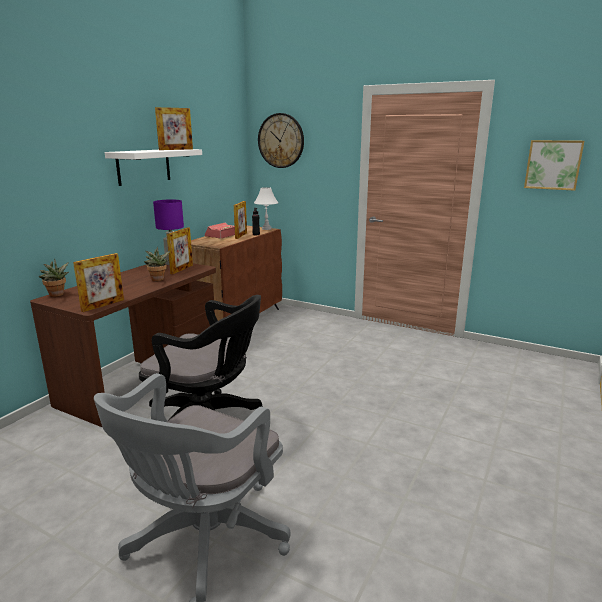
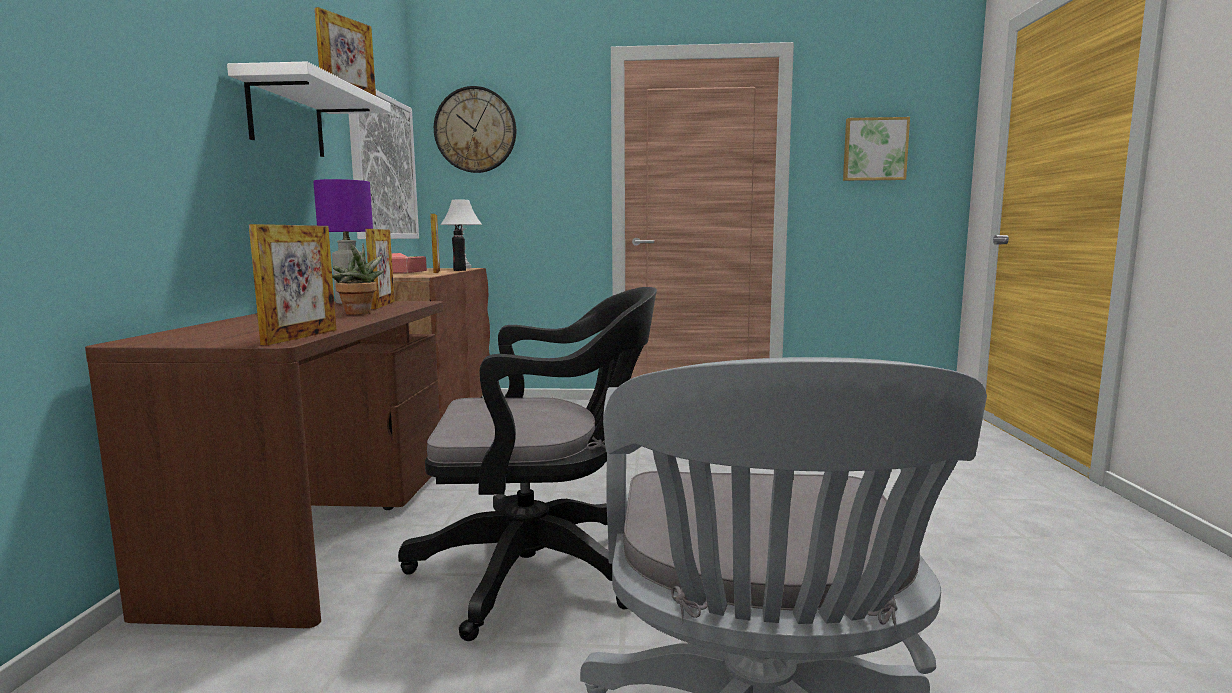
camera: 25 degrees left, 10 degrees down
potted plant [39,258,69,297] -> none
none -> picture [349,89,419,239]

